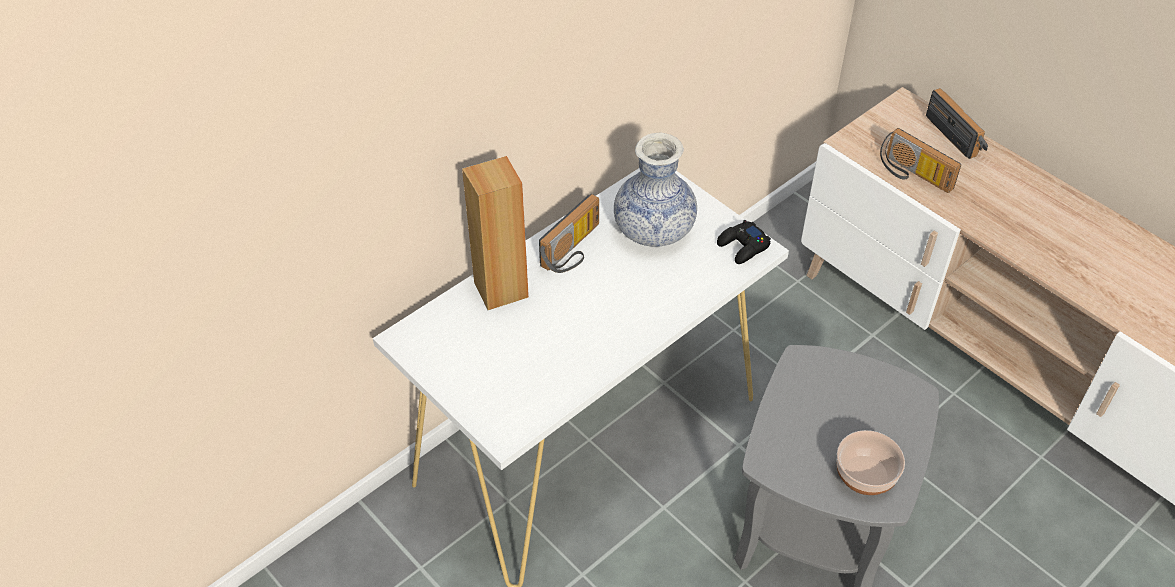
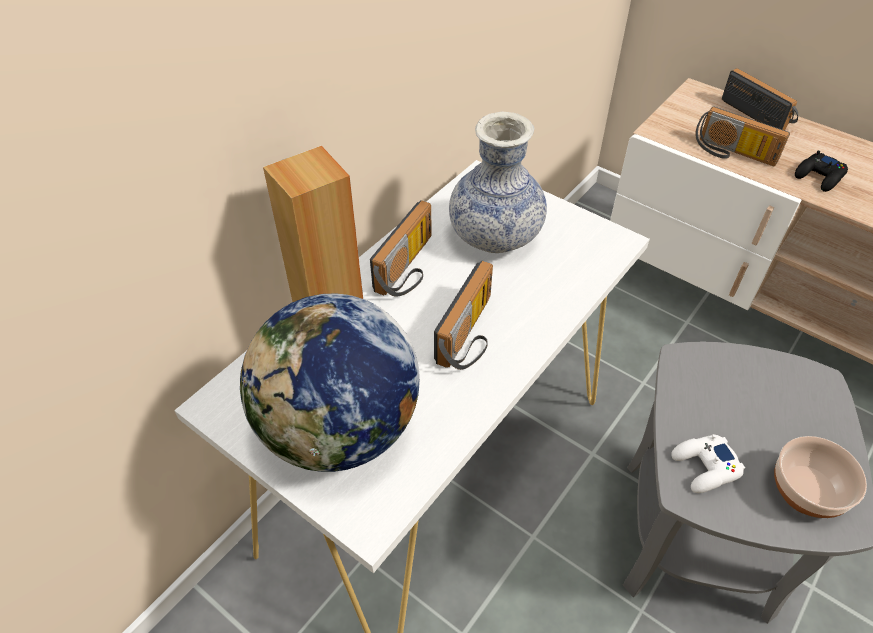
camera: 10 degrees left, 0 degrees up
black game controller [717,220,771,264] -> black game controller moved to [795,150,848,192]
none -> globe [240,293,420,472]
none -> radio [434,261,493,370]
none -> white game controller [671,434,745,493]

